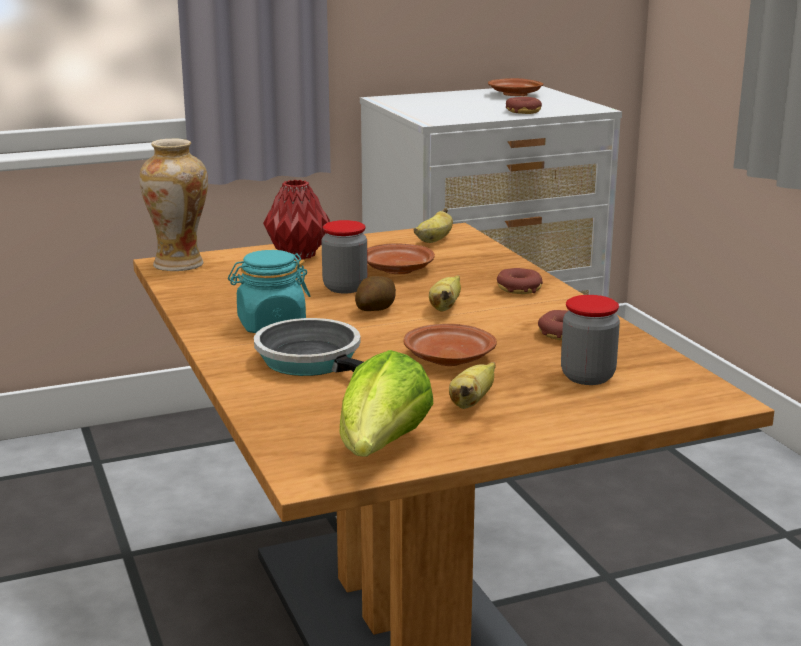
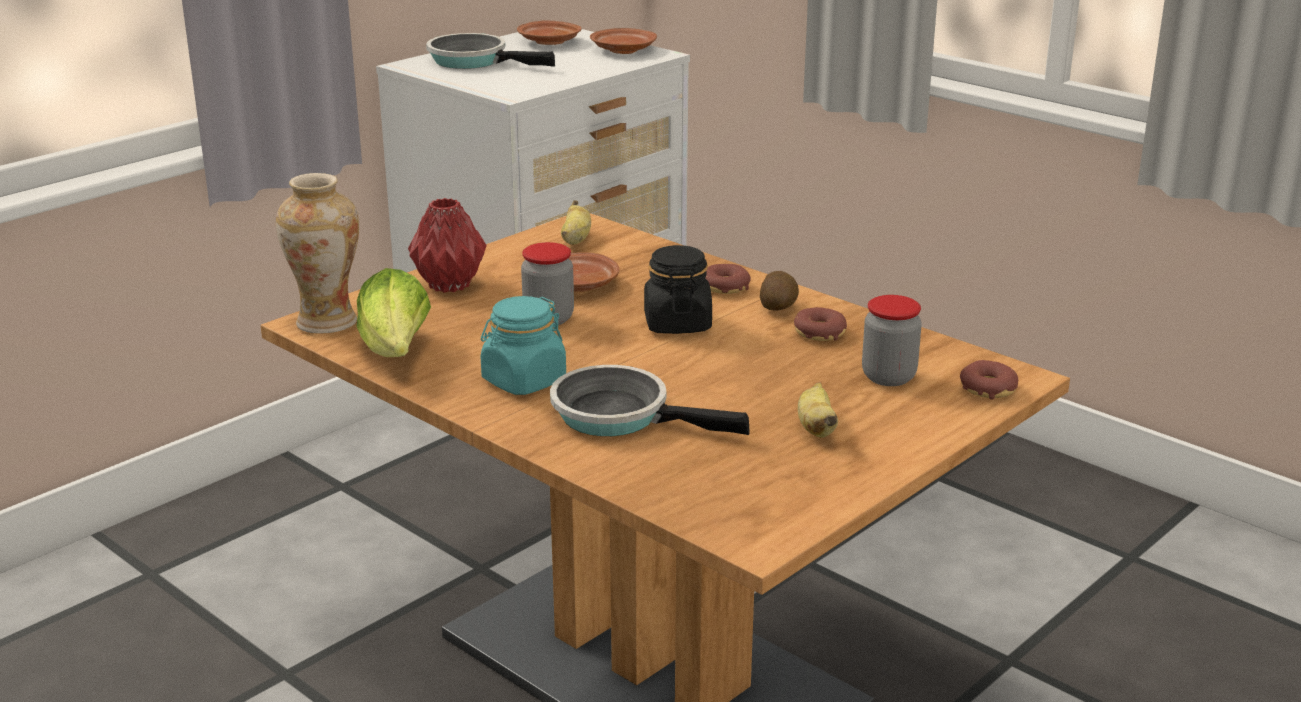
camera: 25 degrees left, 5 degrees up
lettuce [340,350,433,457] -> lettuce moved to [357,268,431,357]
potato [355,276,396,311] -> potato moved to [760,271,799,311]
brown plate [403,324,497,366] -> brown plate moved to [590,28,657,54]
banana [429,275,461,312] -> black jar [644,245,712,334]
donut [506,97,542,114] -> donut moved to [960,360,1018,400]
none -> frying pan [426,33,555,69]

